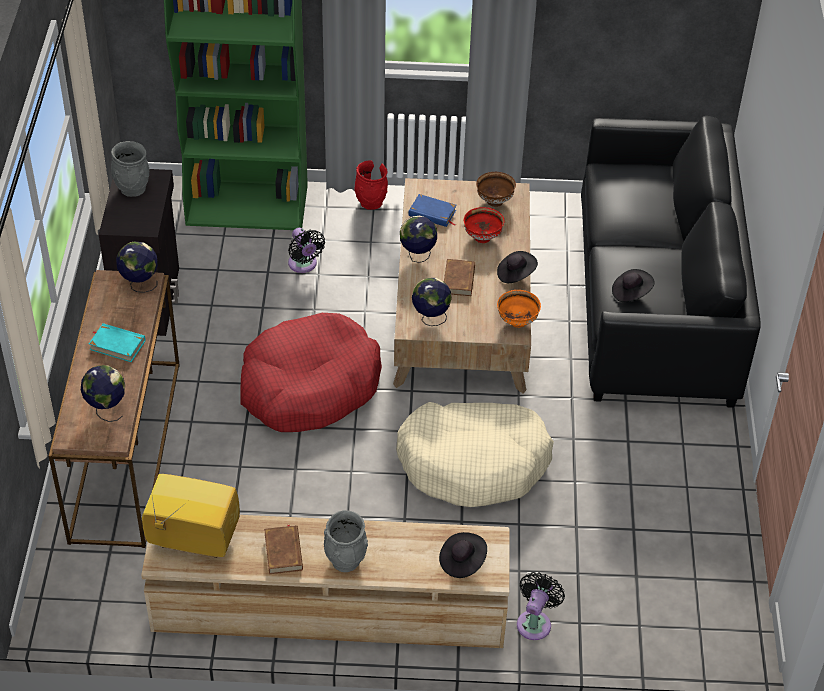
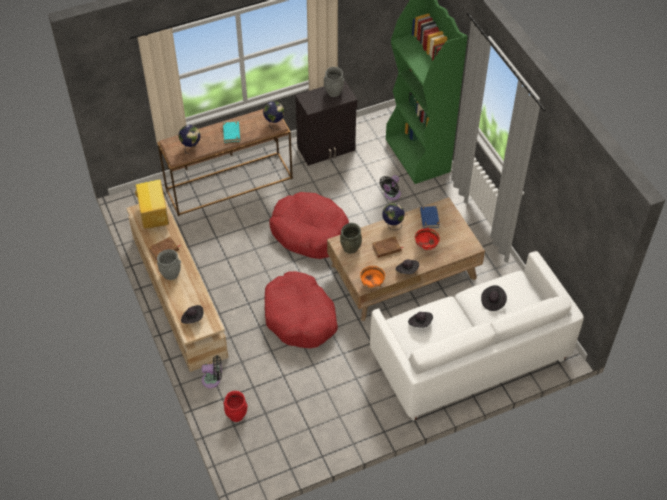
camera: 65 degrees right, 5 degrees up
red vase [354,160,388,210] -> red vase moved to [224,391,248,422]
beige dog bed [396,402,554,507] -> red dog bed [265,271,338,348]
globe [412,278,452,326] -> grey vase [340,223,362,254]
brown bowl [476,172,516,207] -> none
black sofa [581,116,761,408] -> white sofa [370,251,584,421]
none -> black hat [481,285,507,311]

